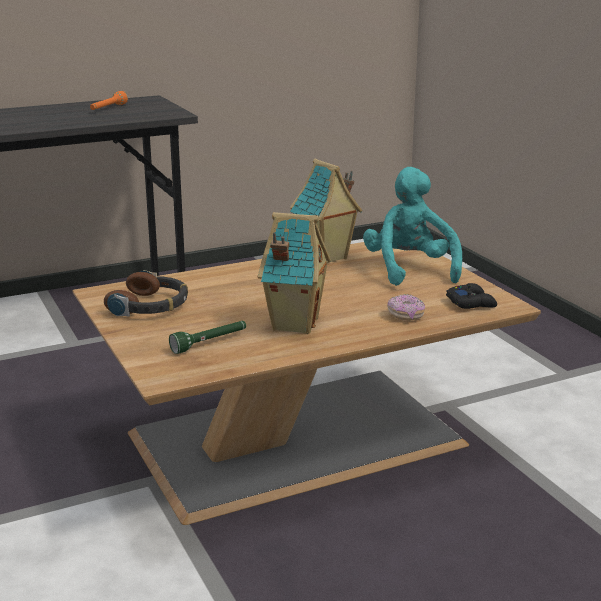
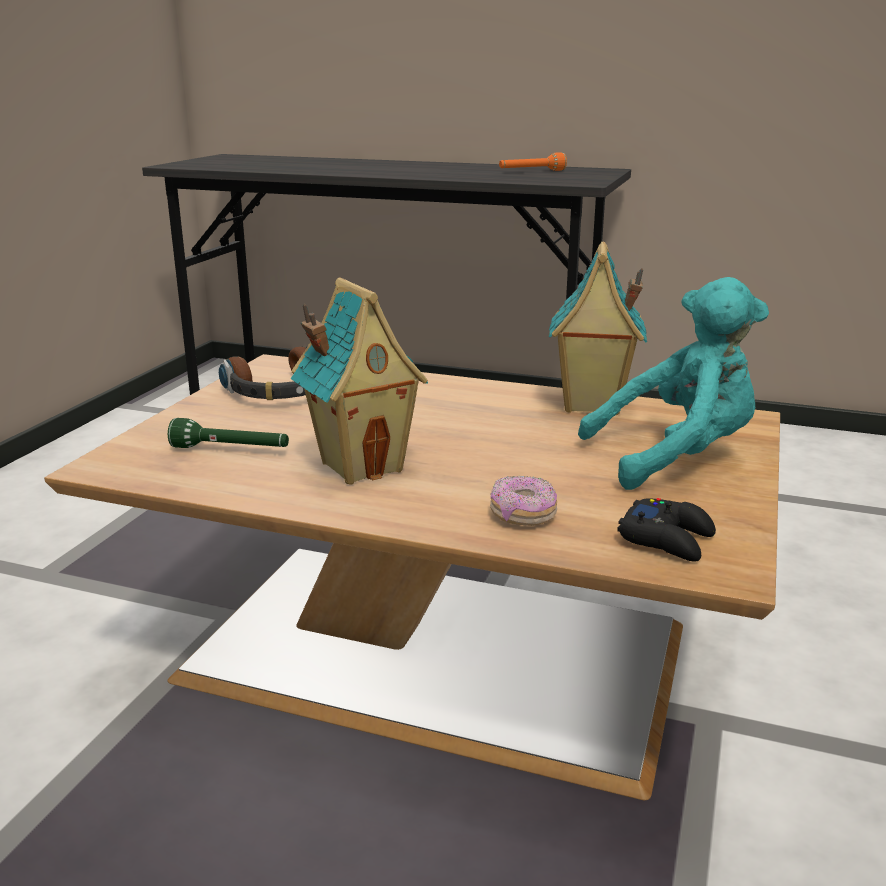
camera: 45 degrees right, 0 degrees up
turquoise plush toy [363,167,462,286] -> turquoise plush toy turned 45 degrees clockwise [578,277,769,490]

